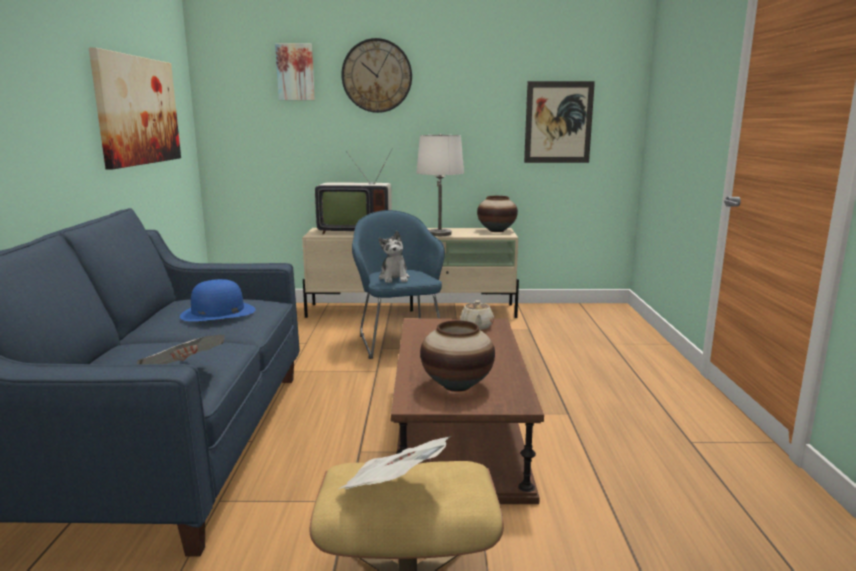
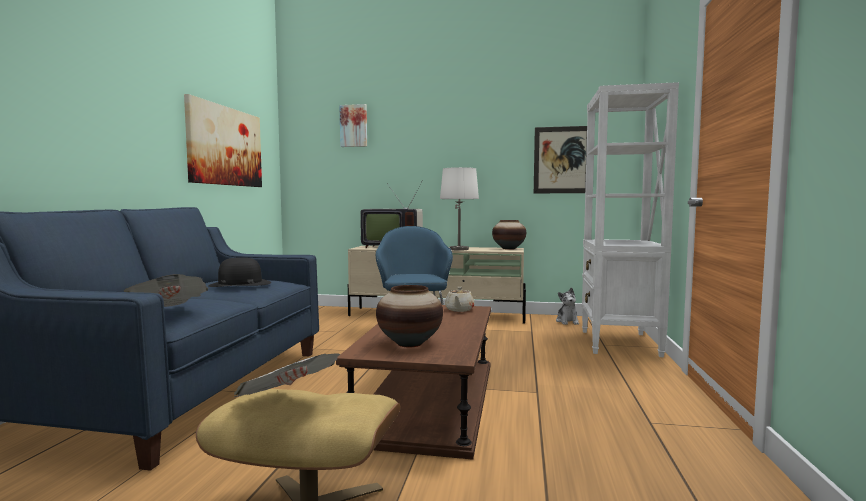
camera: 10 degrees right, 10 degrees down
blue hat [180,279,255,321] -> black hat [209,257,271,287]
wall clock [341,38,412,113] -> none
plush toy [378,231,410,283] -> plush toy moved to [556,287,579,325]
none -> white bookcase [581,82,679,357]

